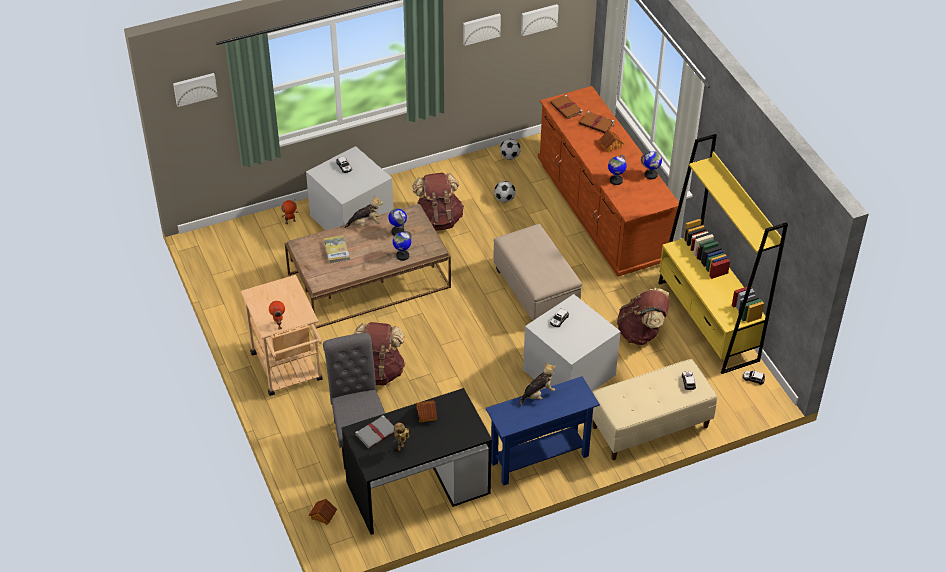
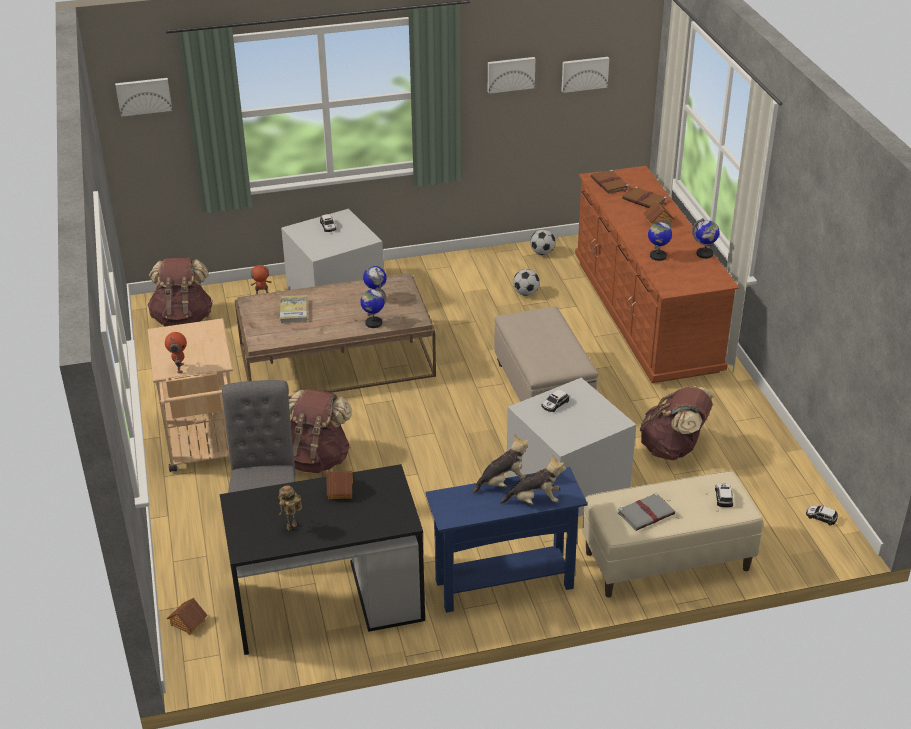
camera: 10 degrees right, 10 degrees down
plush toy [344,195,383,228] -> plush toy moved to [500,455,566,504]
grey book [355,415,394,448] -> grey book moved to [618,493,675,531]
brown backpack [413,173,464,231] -> brown backpack moved to [147,257,213,326]
yellow bookcase [658,134,788,374] -> none

